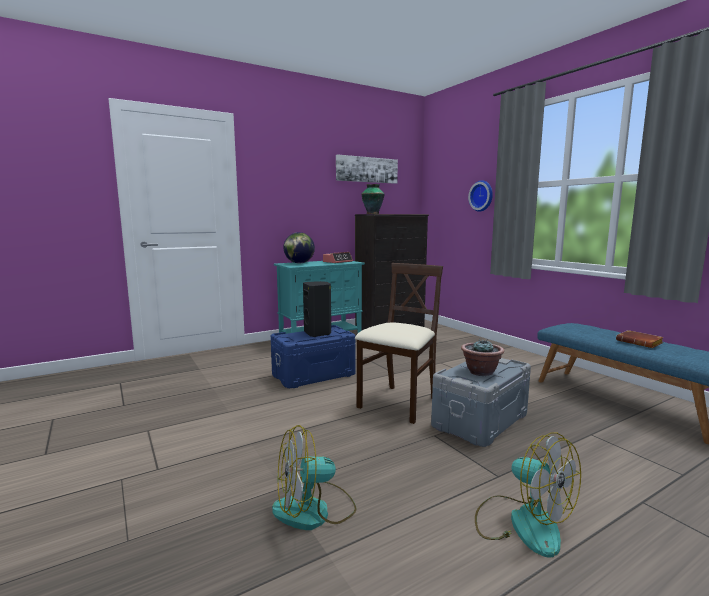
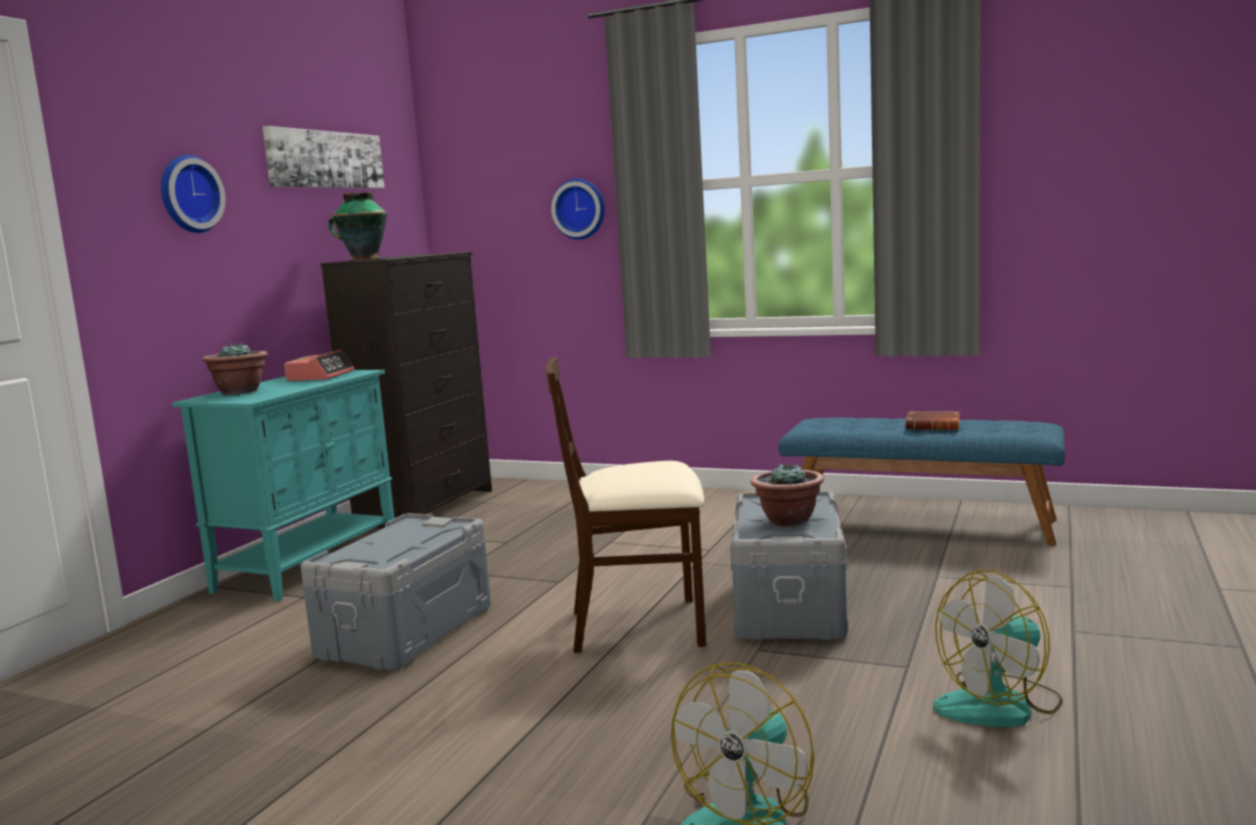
camera: 35 degrees left, 0 degrees up
blue storage box [271,325,355,388] -> grey storage box [301,513,491,671]
globe [283,232,315,264] -> potted plant [202,342,268,395]
black speaker [303,281,331,337] -> none
beige chair [355,263,443,424] -> beige chair turned 90 degrees counterclockwise [545,357,706,653]
fan [475,432,581,558] -> fan turned 135 degrees clockwise [933,570,1063,727]
none -> wall clock [161,155,225,233]

